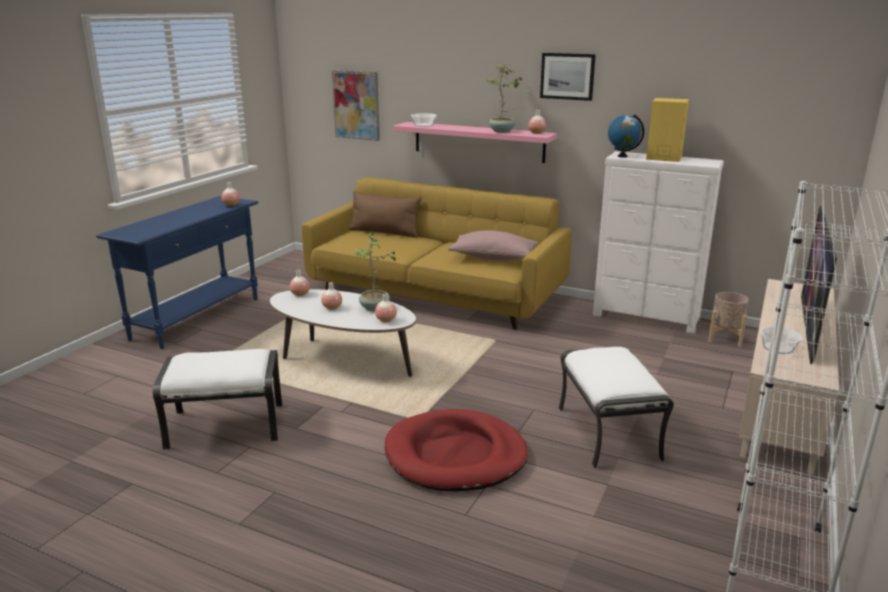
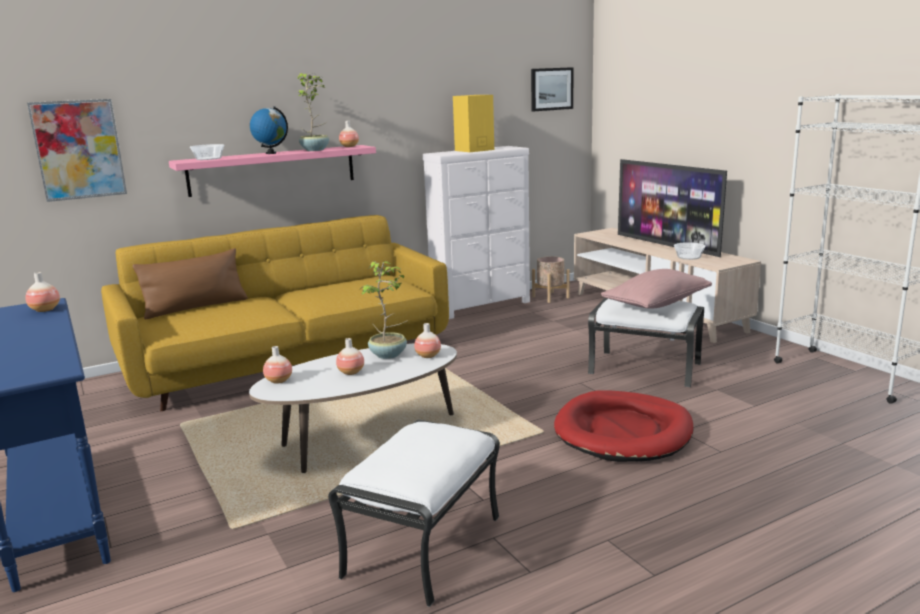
camera: 55 degrees left, 5 degrees down
pink pillow [448,230,539,260] -> pink pillow moved to [601,269,712,309]
picture [540,53,596,101] -> picture moved to [531,67,574,111]
globe [608,114,644,158] -> globe moved to [250,106,288,154]

